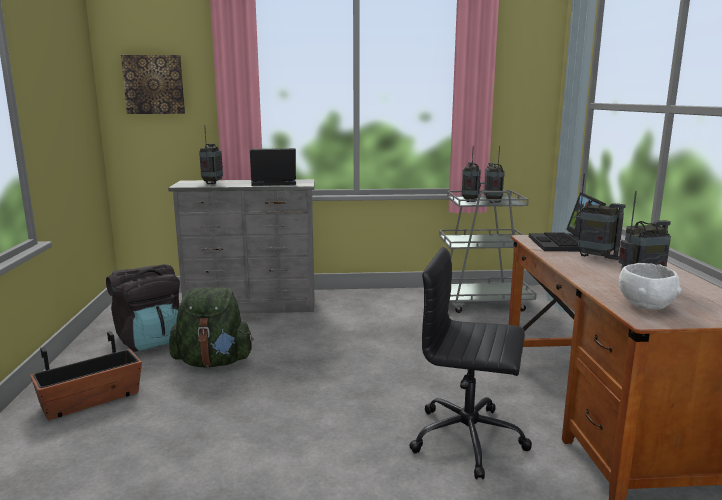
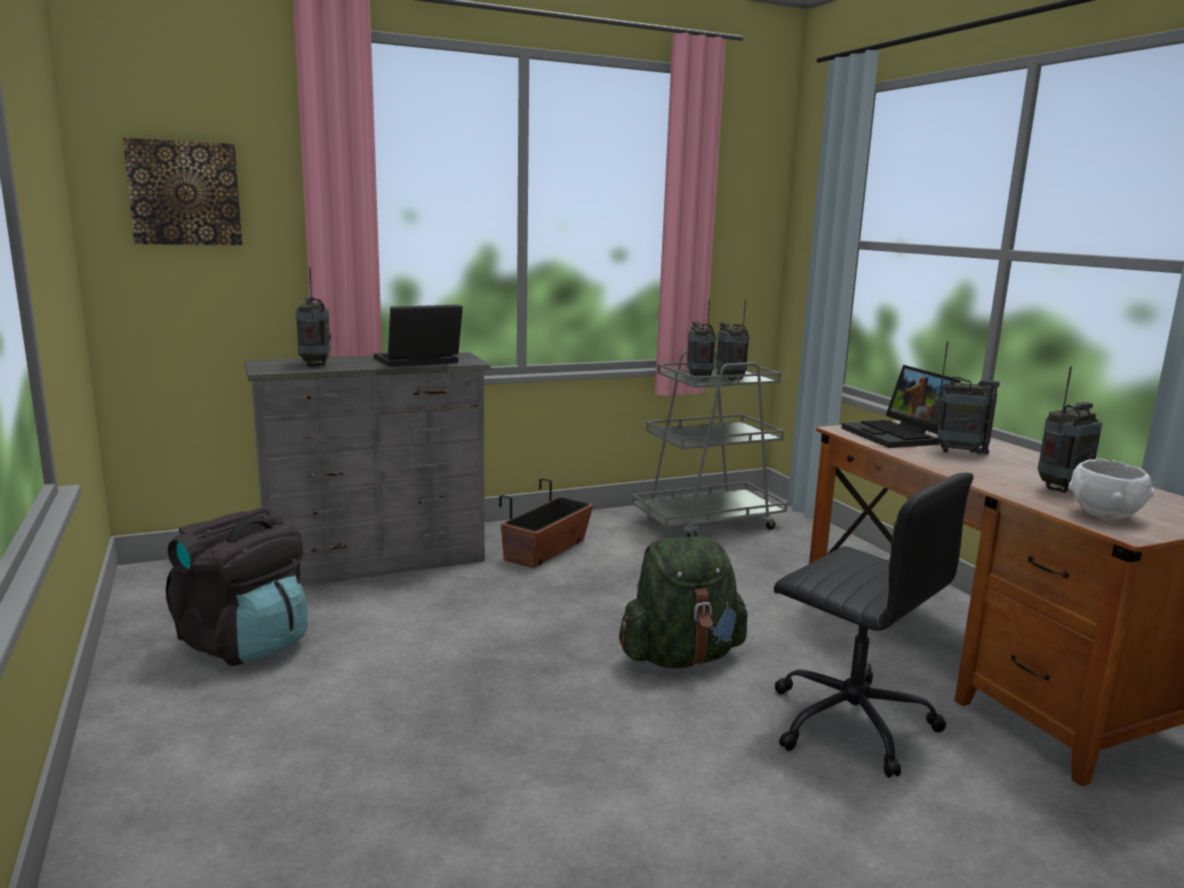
camera: 20 degrees left, 0 degrees up
planter [30,331,142,420] -> planter moved to [499,478,593,568]
green backpack [169,287,254,367] -> green backpack moved to [619,536,747,668]
black office chair [409,247,532,479] -> black office chair turned 135 degrees counterclockwise [774,472,974,778]

